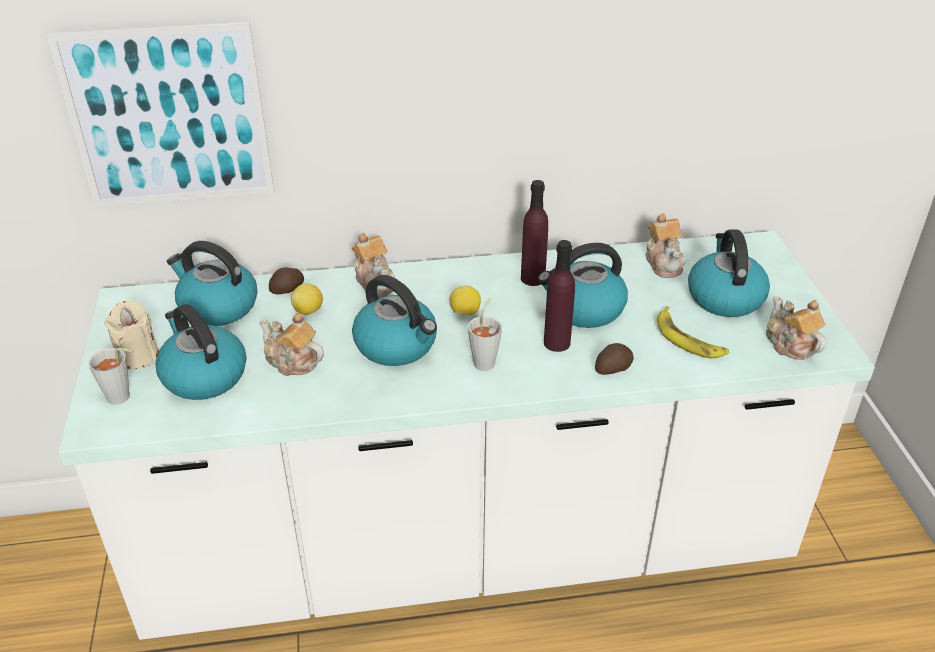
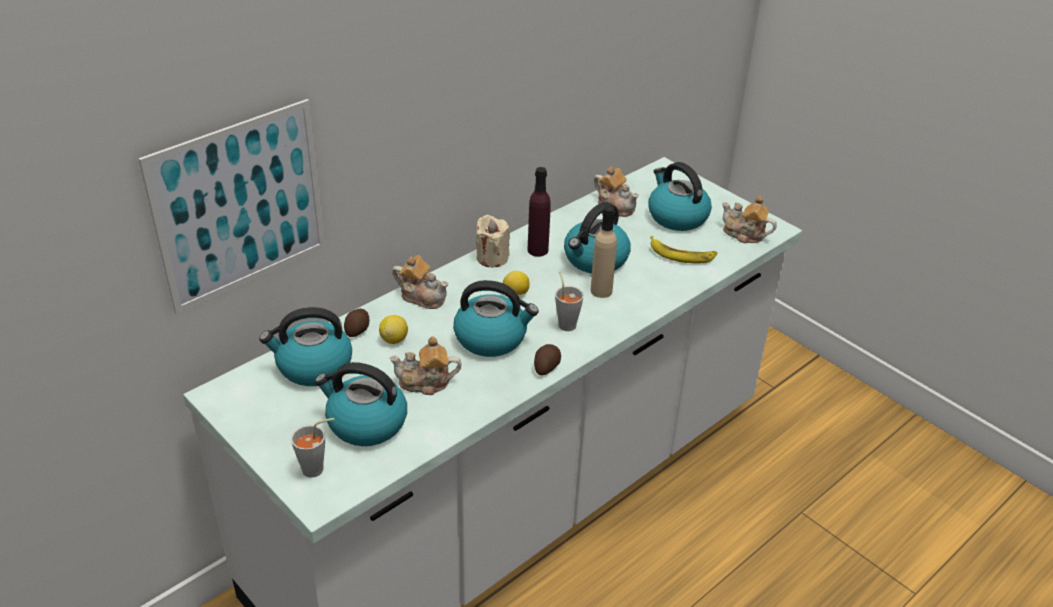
camera: 35 degrees left, 0 degrees up
beige candle [105,301,159,369] -> beige candle moved to [476,214,510,267]
purple bottle [544,240,575,352] -> beige bottle [590,206,617,298]
potato [595,343,634,375] -> potato moved to [534,344,561,375]

